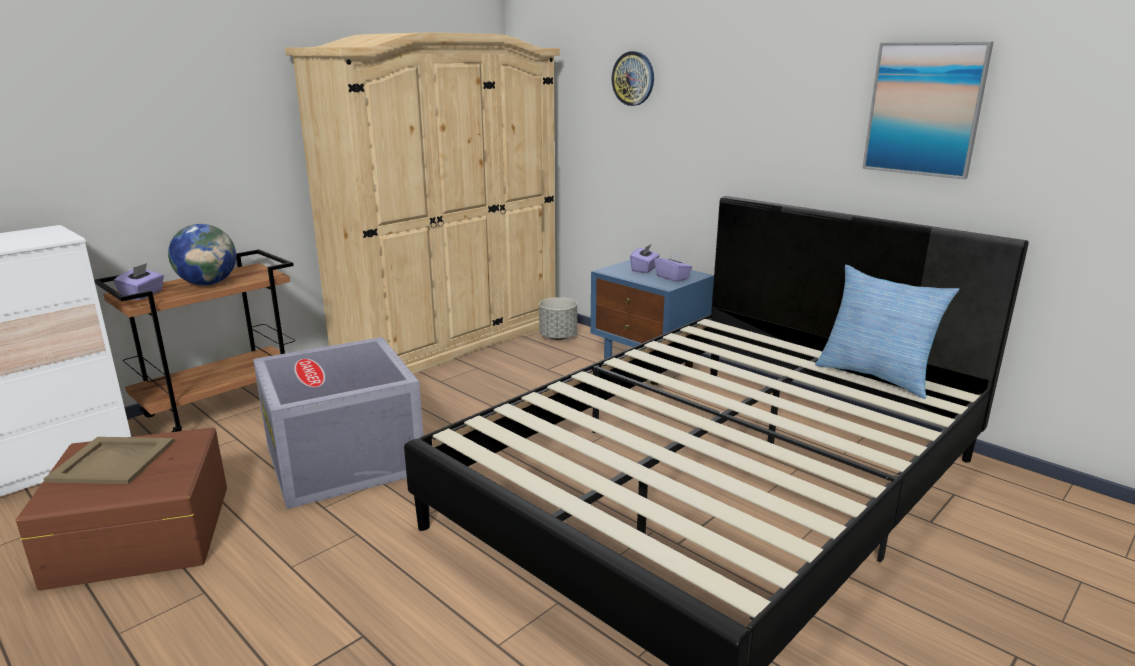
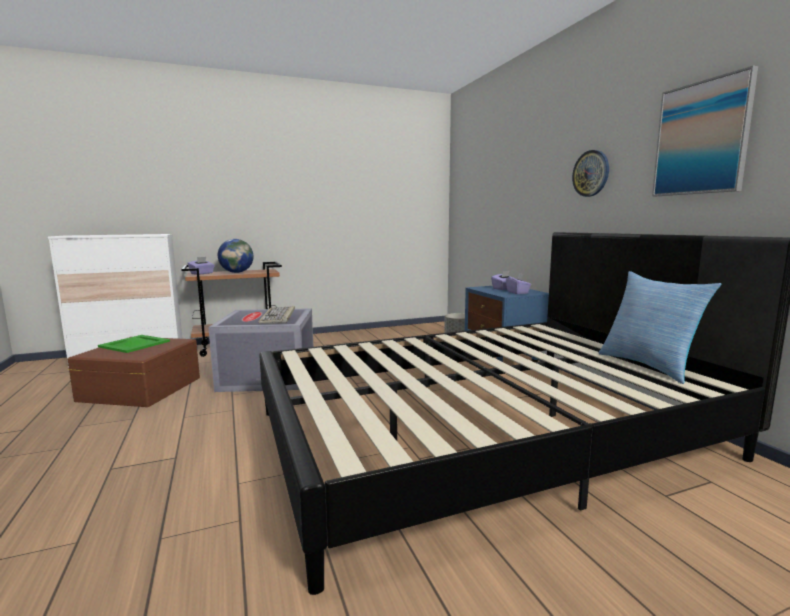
camera: 25 degrees right, 10 degrees down
beige tray [44,437,174,484] -> green tray [98,335,170,353]
beige wardrobe [285,33,560,374] -> none
wall clock [611,51,654,106] -> wall clock moved to [572,150,609,197]
none -> keyboard [258,306,295,324]

